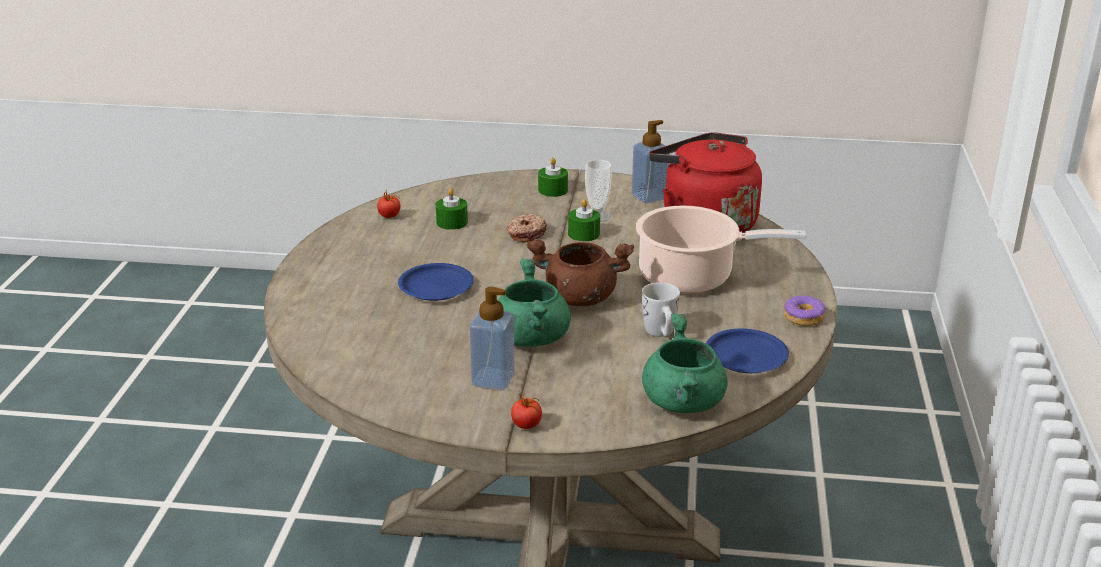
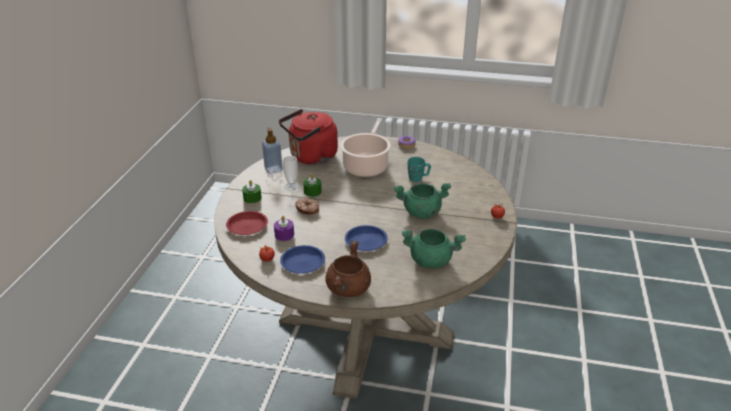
camera: 85 degrees left, 5 degrees up
green candle [436,188,468,230] -> purple candle [274,216,294,241]
soap dispenser [469,286,515,390] -> none
brown cooking pot [526,239,634,307] -> brown cooking pot moved to [325,240,371,297]
white mug [642,282,680,337] -> turquoise mug [408,157,431,182]
green cooking pot [642,313,728,413] -> green cooking pot moved to [402,229,466,268]
blue plate [706,328,789,373] -> blue plate moved to [280,245,325,274]
none -> red plate [226,211,268,235]

